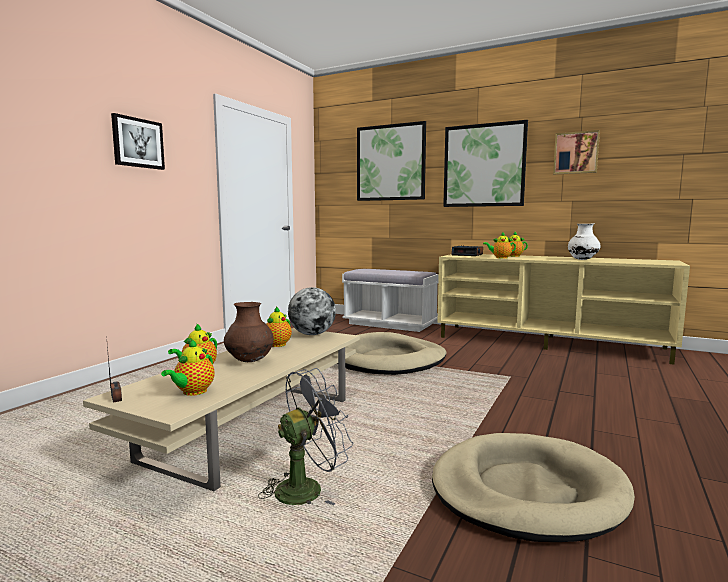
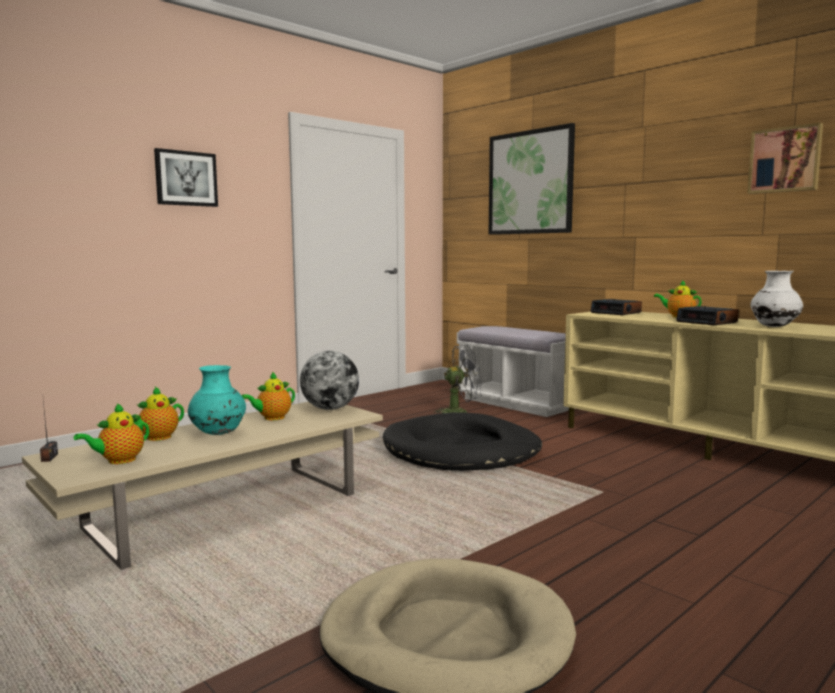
camera: 20 degrees right, 0 degrees up
brown vase [224,302,274,362] -> turquoise vase [188,365,246,435]
grey fan [258,368,353,505] -> grey fan moved to [433,344,482,413]
beige dog bed [337,332,446,375] -> black dog bed [383,412,542,471]
picture [443,120,528,207] -> none
teapot [483,232,516,259] -> none
none -> alarm clock [676,306,739,325]

